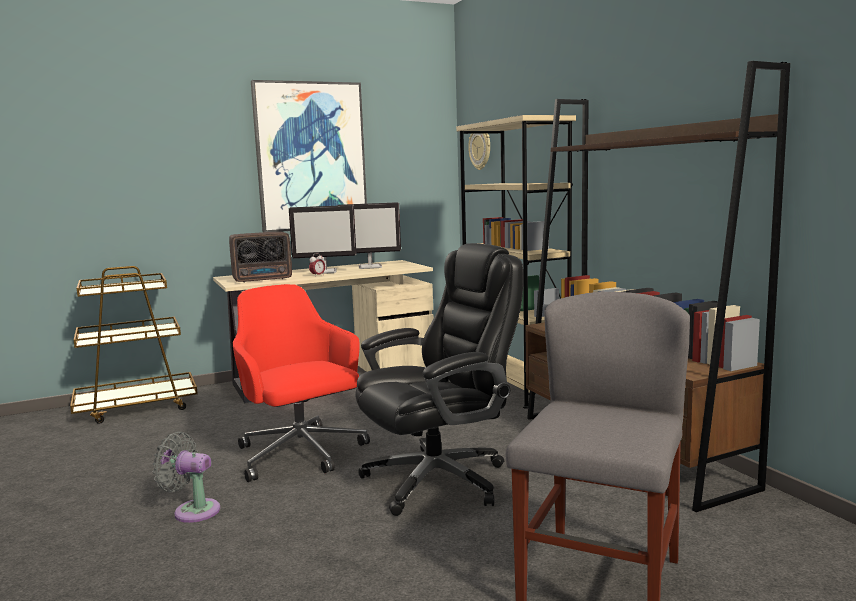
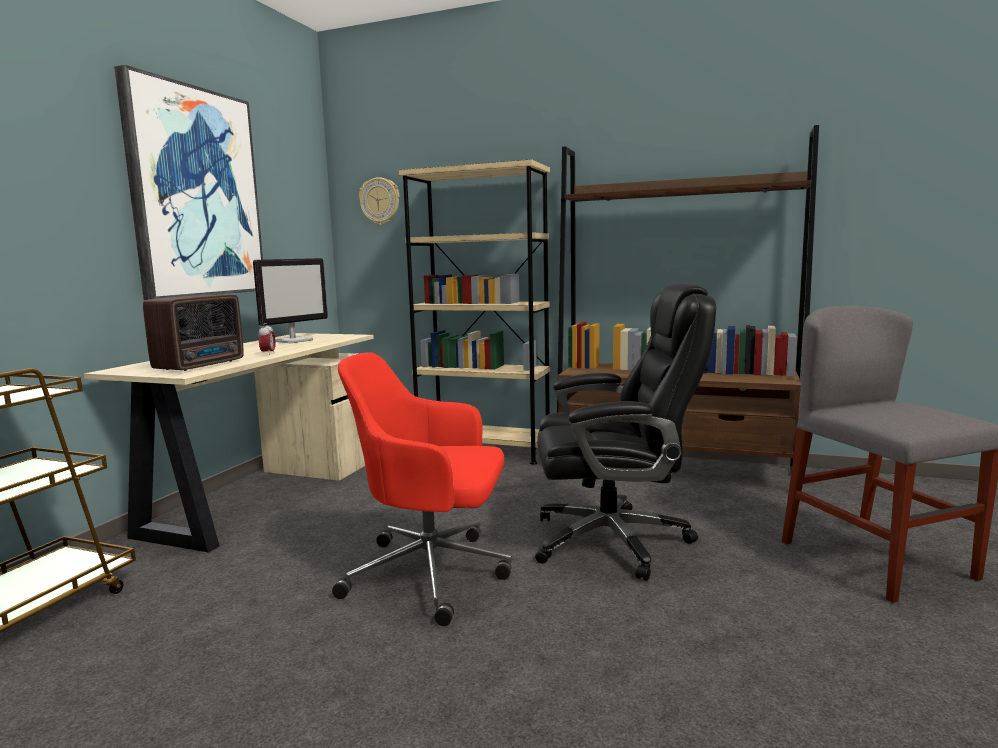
camera: 45 degrees left, 0 degrees up
grey fan [153,432,220,523] -> none
monitor [289,205,356,274] -> none
black office chair [355,243,523,516] -> black office chair turned 75 degrees clockwise [535,283,716,581]

